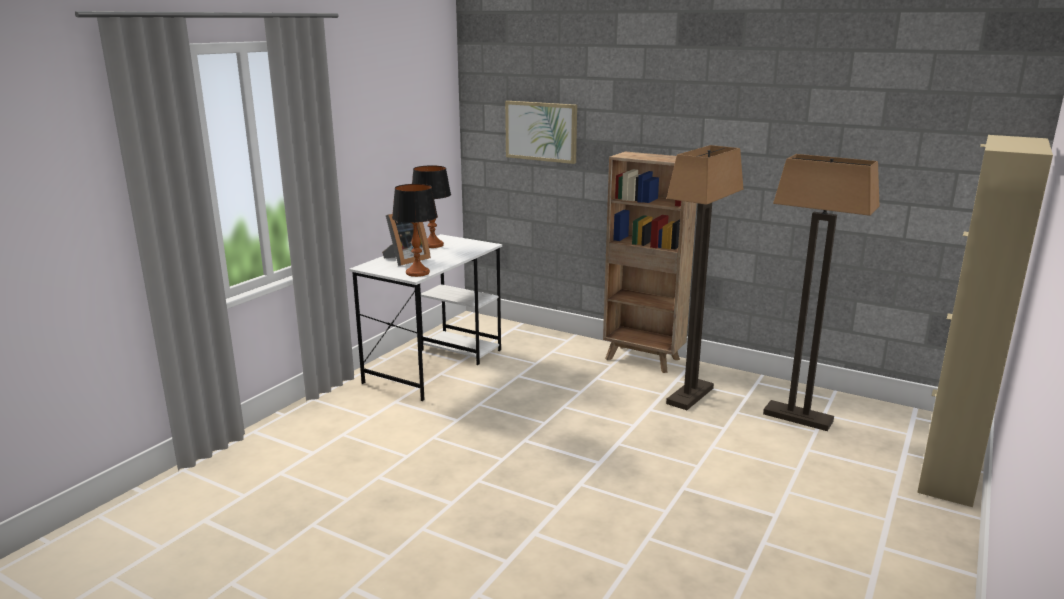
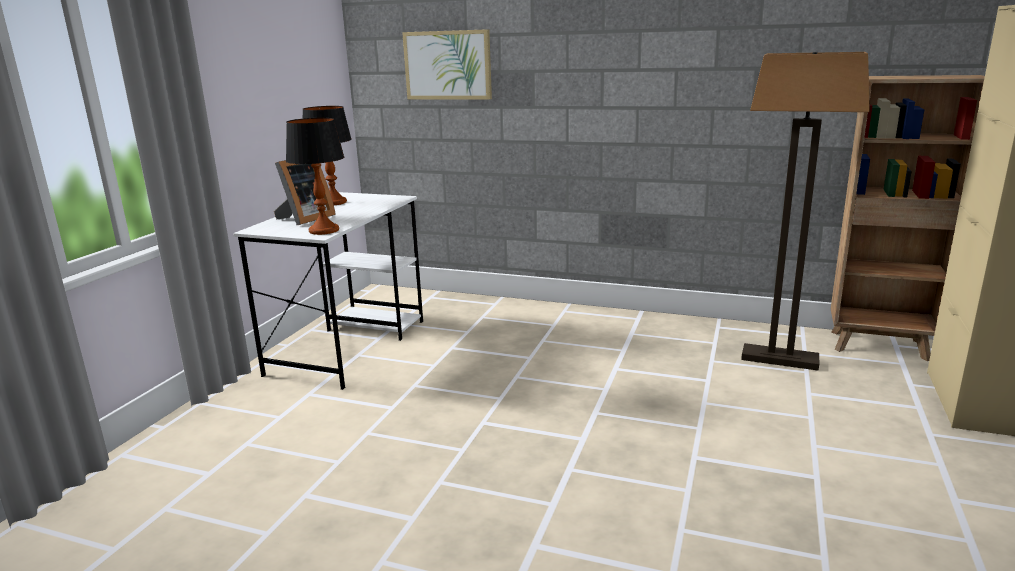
camera: 10 degrees left, 0 degrees up
brown bookcase [603,151,697,373] -> brown bookcase moved to [831,75,985,361]
floor lamp [666,145,744,410] -> none

